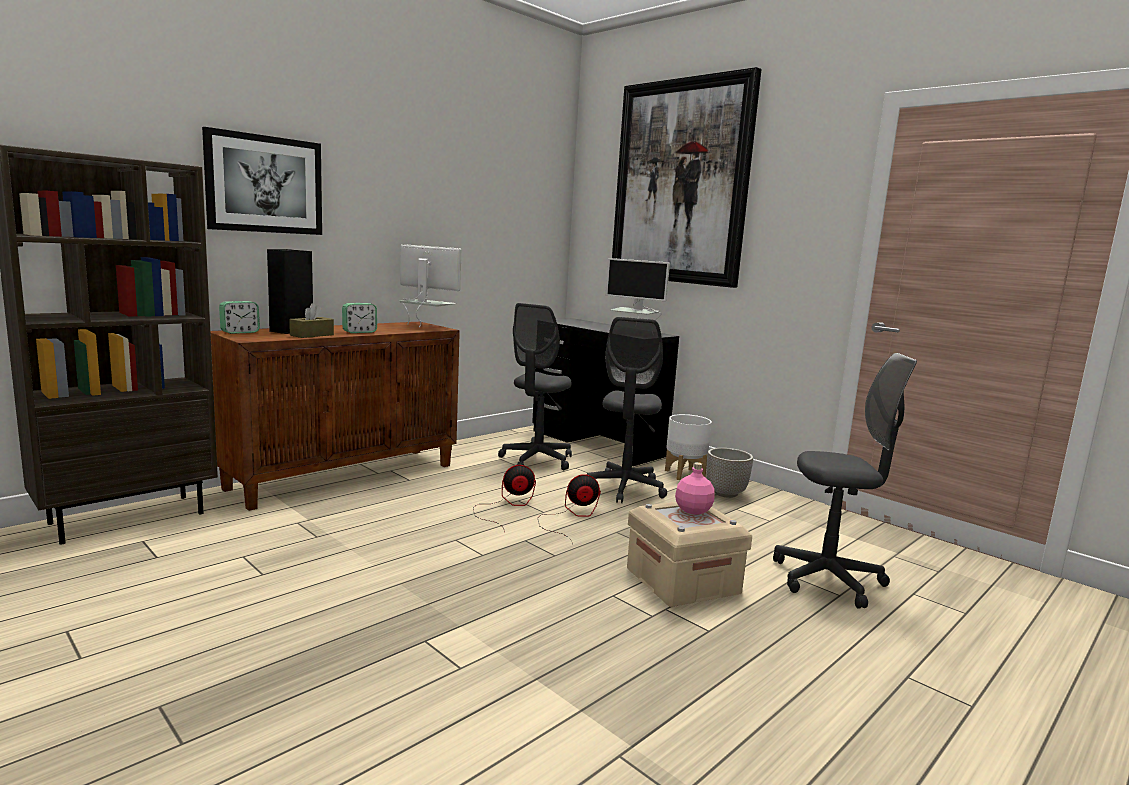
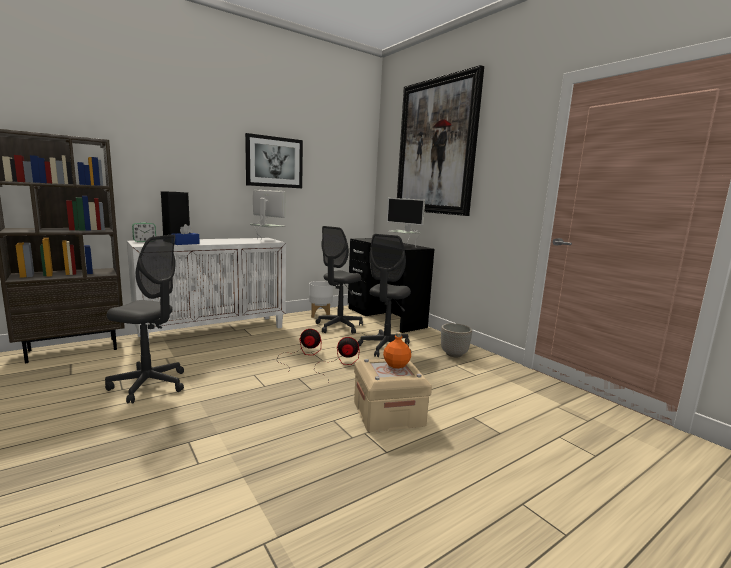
camera: 10 degrees right, 0 degrees up
picture [202,127,322,235] -> picture moved to [245,133,303,188]
brown cabinet [210,322,460,511] -> white cabinet [127,238,286,339]
brown tissue box [289,303,334,338] -> blue tissue box [171,224,200,245]
alarm clock [342,303,377,333] -> none
white planter [665,414,712,480] -> white planter moved to [309,281,333,318]
pink bottle [675,462,714,515] -> orange bottle [383,332,411,368]
grey office chair [773,353,917,609] -> grey office chair moved to [105,234,184,403]

